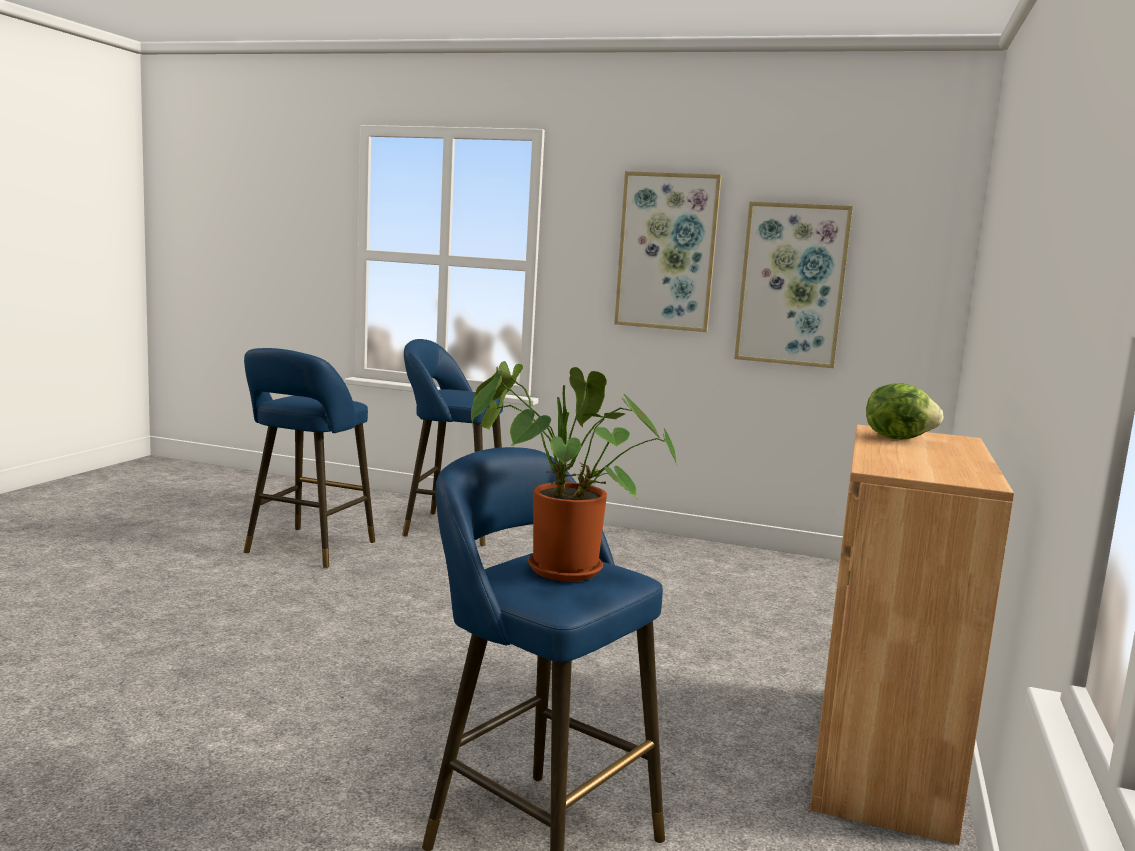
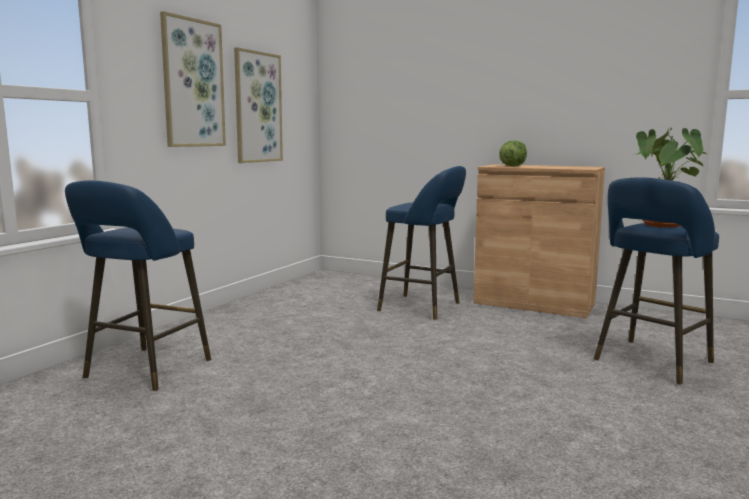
camera: 80 degrees left, 0 degrees up
blue stool [244,348,375,568] -> blue stool moved to [377,166,466,320]

